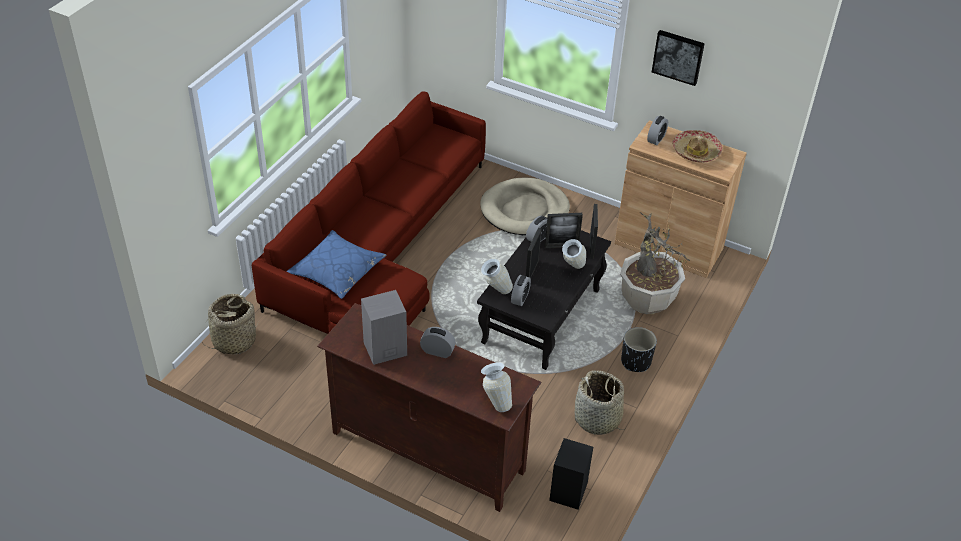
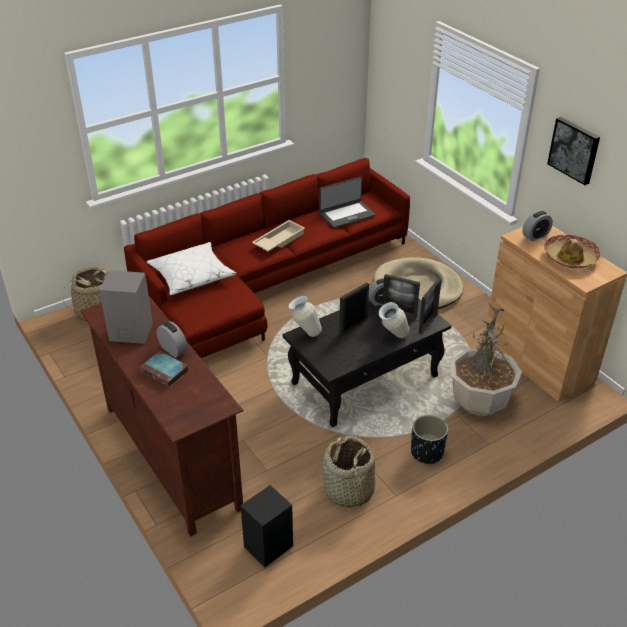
camera: 30 degrees right, 5 degrees down
blue pillow [287,230,386,299] -> white pillow [147,242,237,295]
vase [481,362,512,412] -> none
alarm clock [511,275,531,306] -> none
none -> book [140,351,189,388]
none -> beige tray [252,220,305,252]
none -> laptop [319,176,376,228]

